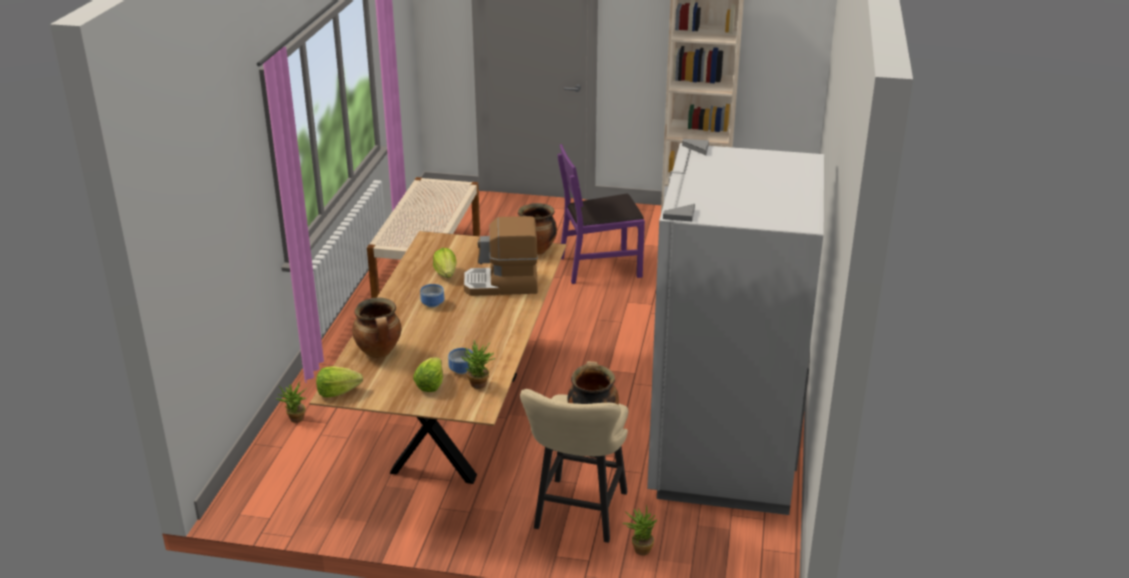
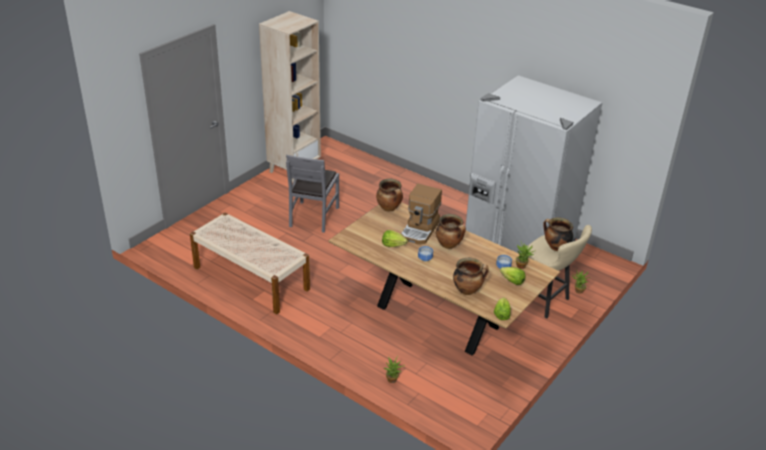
camera: 65 degrees left, 5 degrees up
purple chair [558,144,645,284] -> grey chair [286,155,339,233]
none -> cooking pot [436,214,466,249]

